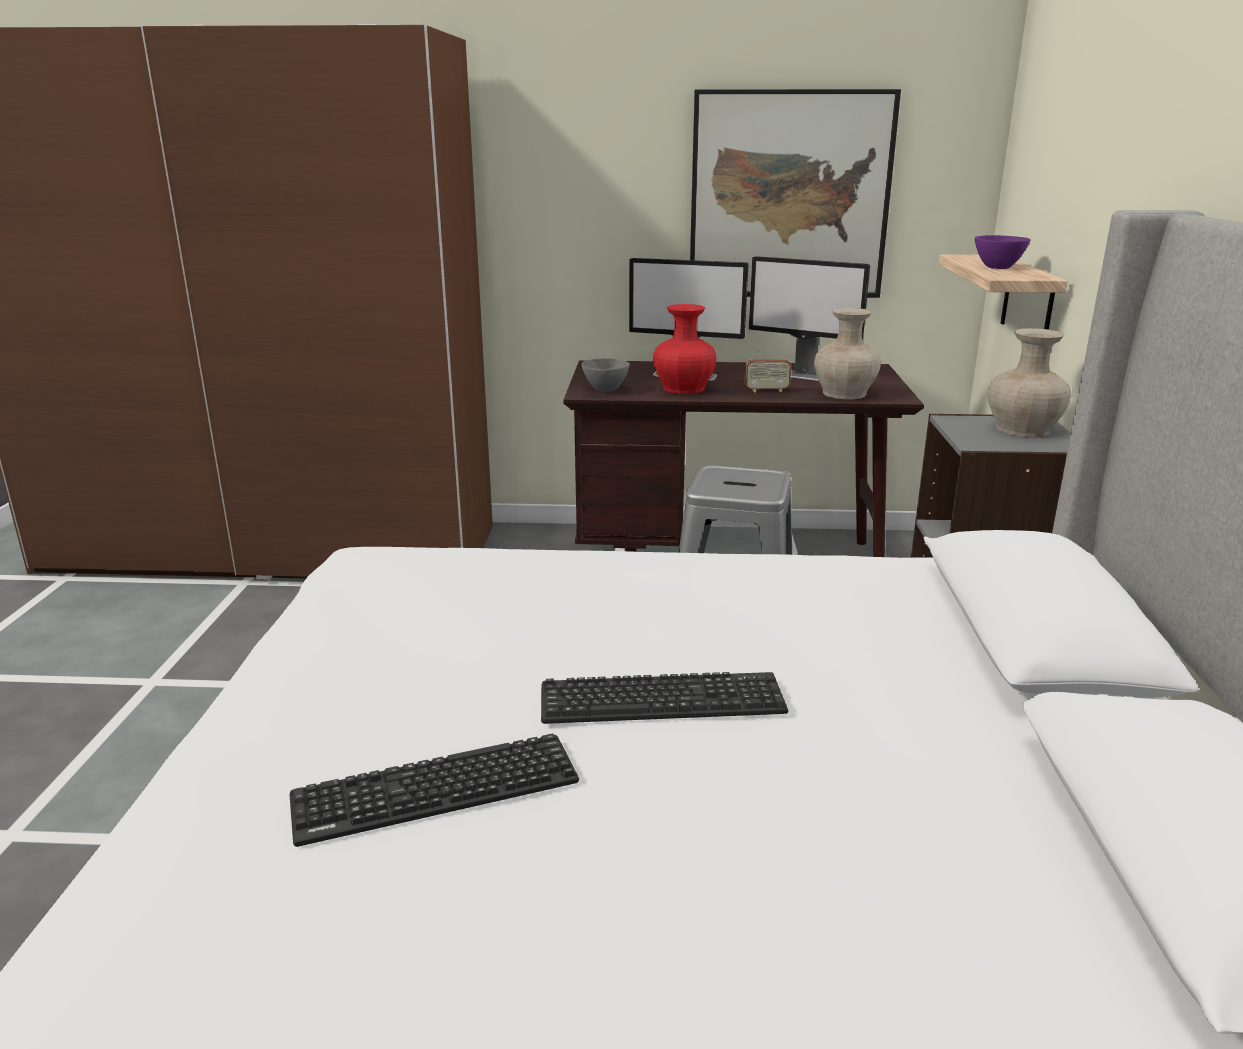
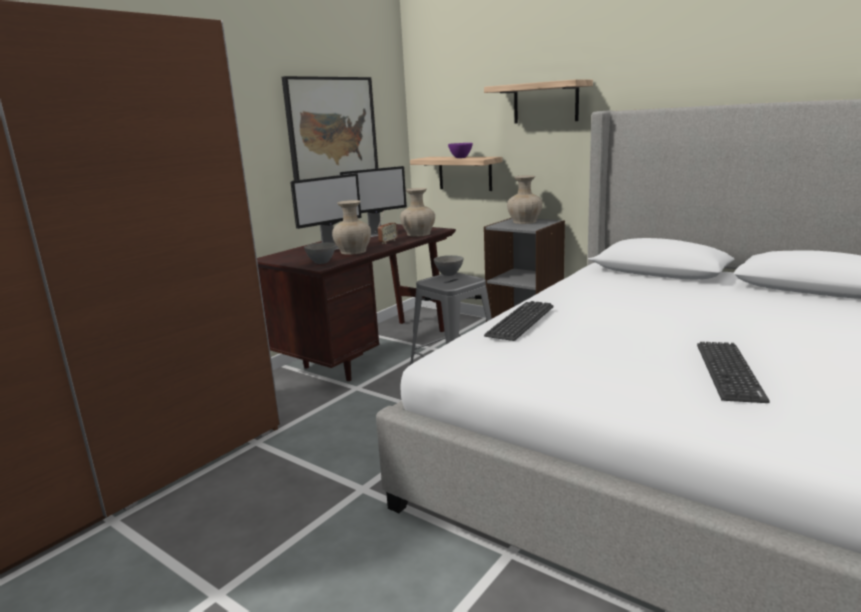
camera: 55 degrees left, 5 degrees down
keyboard [541,672,788,724] -> keyboard moved to [484,301,554,341]
red vase [653,304,716,394] -> beige vase [332,200,371,255]
none -> grey bowl [434,255,464,276]
none -> shelf [484,79,593,123]

